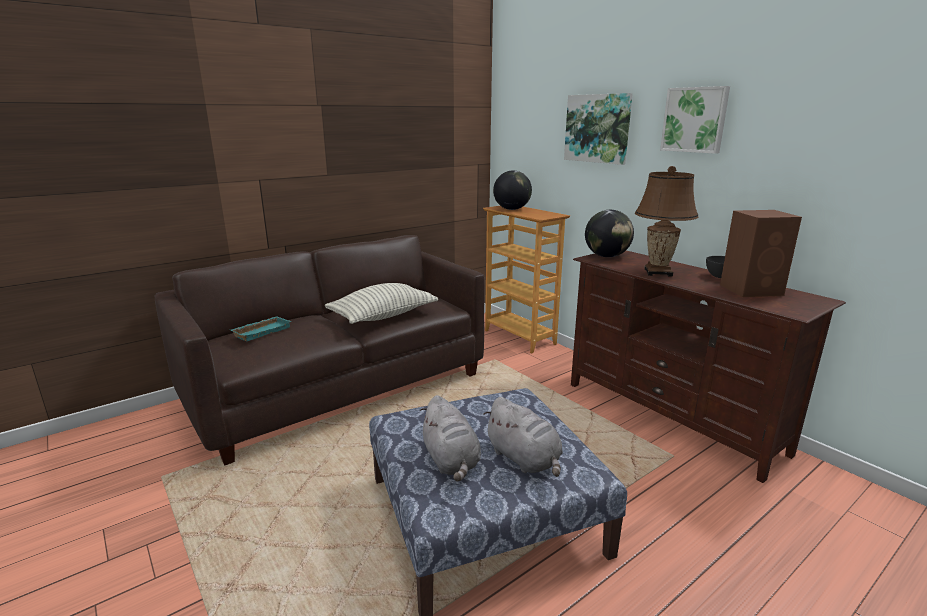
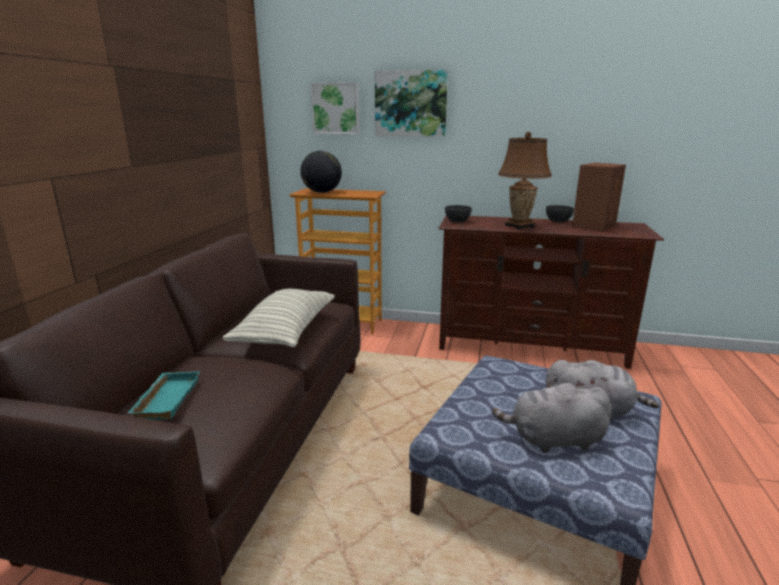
camera: 40 degrees left, 0 degrees up
grey plush toy [420,395,481,482] -> grey plush toy turned 150 degrees clockwise [492,382,612,453]
globe [585,210,634,257] -> grey bowl [445,205,472,223]
picture [660,86,730,154] -> picture moved to [310,82,359,134]

